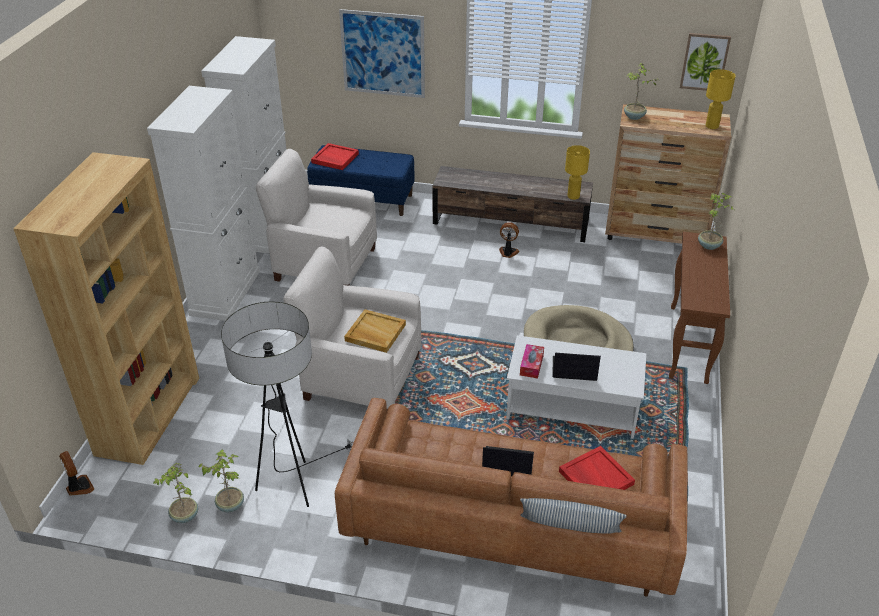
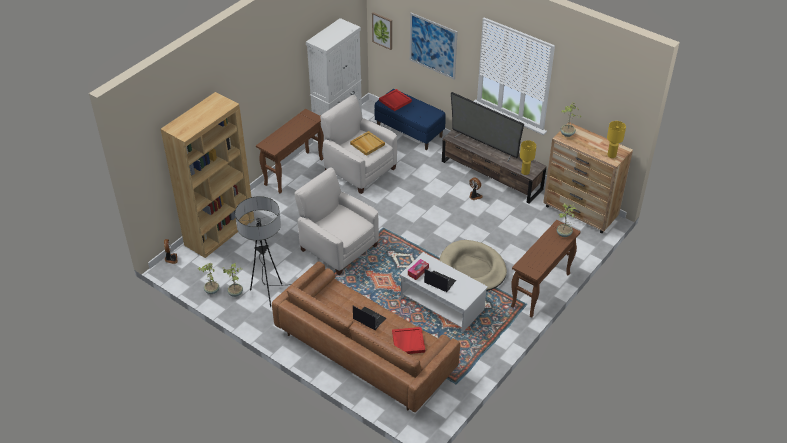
camera: 25 degrees right, 5 degrees up
white cabinet [147,86,260,321] -> brown console table [256,109,324,194]
beige tray [344,309,406,353] -> beige tray moved to [350,131,385,156]
pillow [520,498,627,534] -> none
picture [680,33,731,91] -> picture moved to [372,12,392,50]
none -> television [451,92,524,161]

